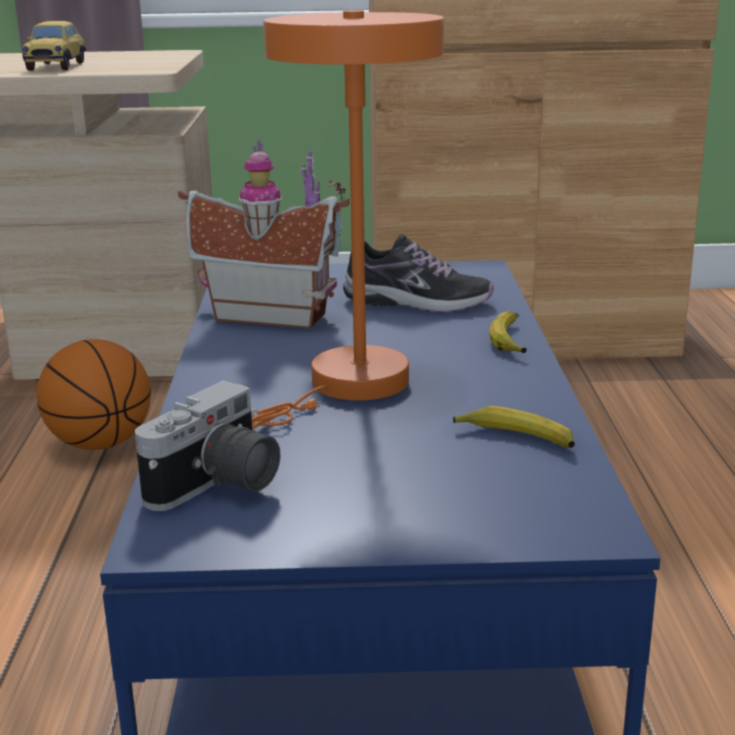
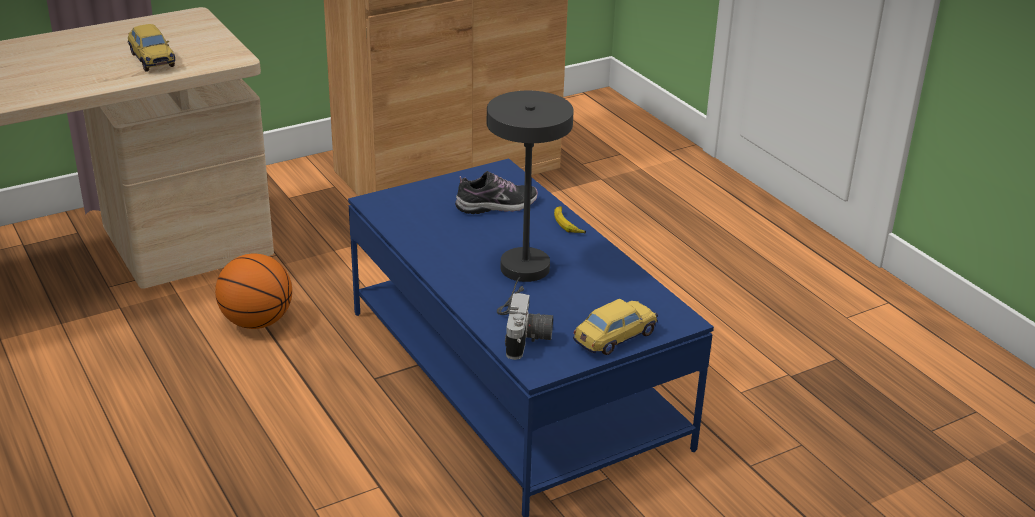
camera: 30 degrees left, 10 degrees up
toy house [178,140,350,329] -> none
orange table lamp [252,10,444,429] -> grey table lamp [487,91,574,315]
banana [453,406,575,448] -> none
none -> toy car [573,299,658,355]

